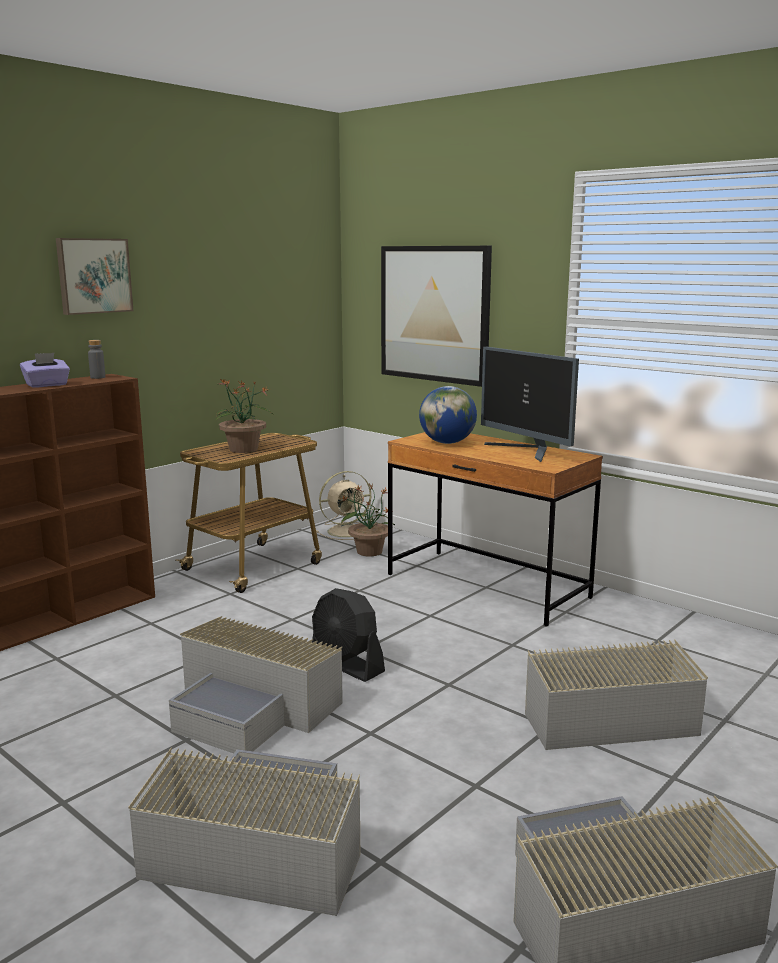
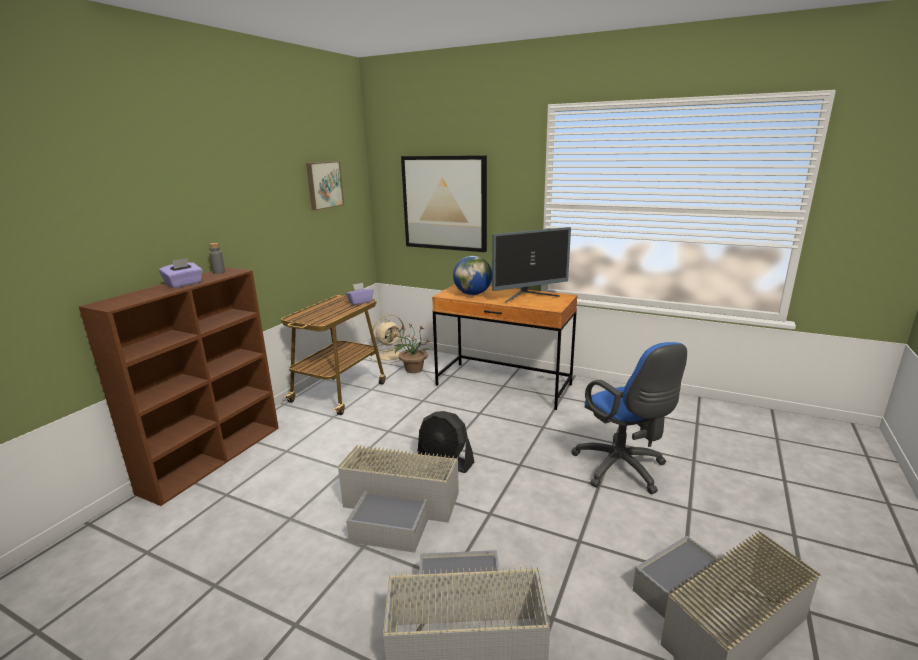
camera: 15 degrees left, 5 degrees up
picture [56,238,133,315] -> picture moved to [306,161,344,210]
potted plant [215,379,273,453] -> none
monitor [481,347,579,462] -> monitor turned 60 degrees counterclockwise [492,227,571,303]
grey storage box [525,640,708,750] -> blue office chair [571,342,687,494]
none -> purple tissue box [346,283,374,305]

